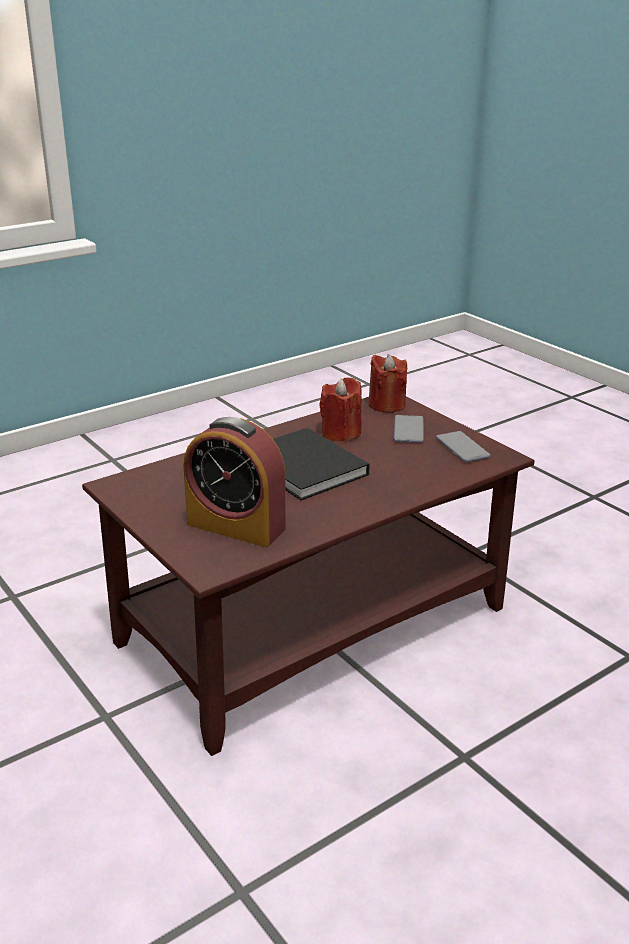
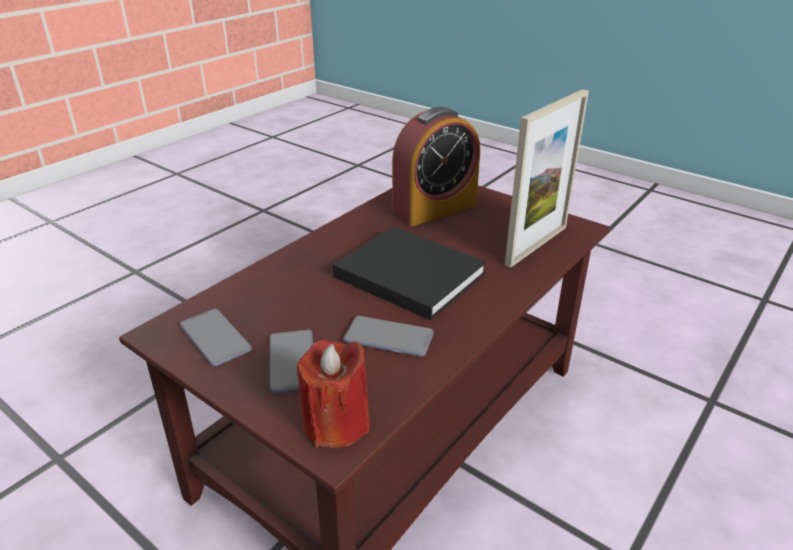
camera: 165 degrees right, 5 degrees up
alarm clock [184,417,286,547] -> alarm clock turned 135 degrees clockwise [392,107,480,226]
red candle [319,377,362,442] -> phone [343,316,434,357]
none -> picture frame [505,89,589,268]

